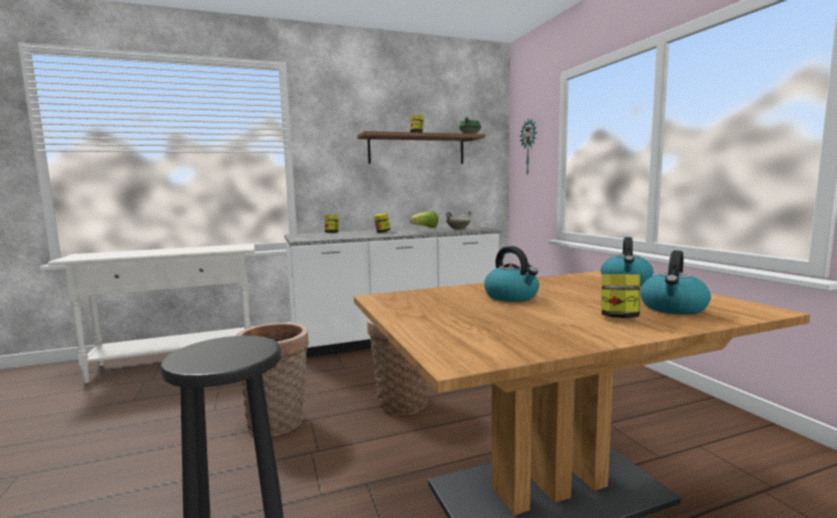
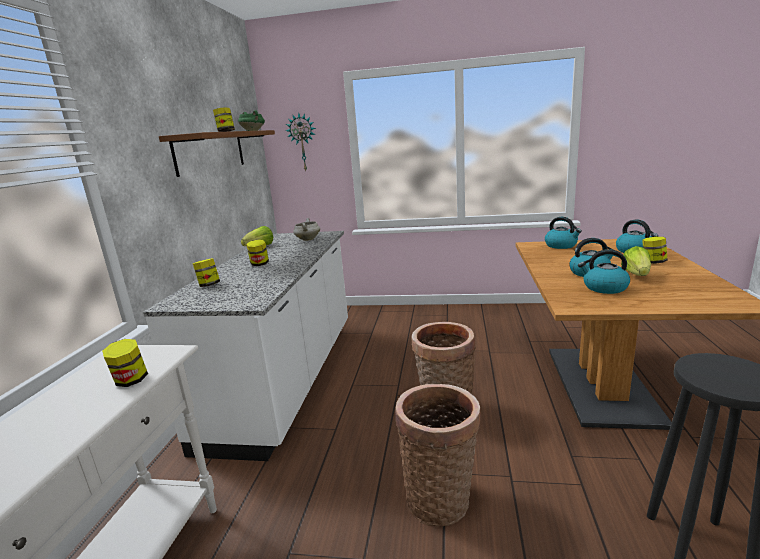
camera: 60 degrees left, 10 degrees up
none -> jar [102,339,148,387]
none -> kettle [578,249,630,294]
none -> lettuce [621,246,651,276]

